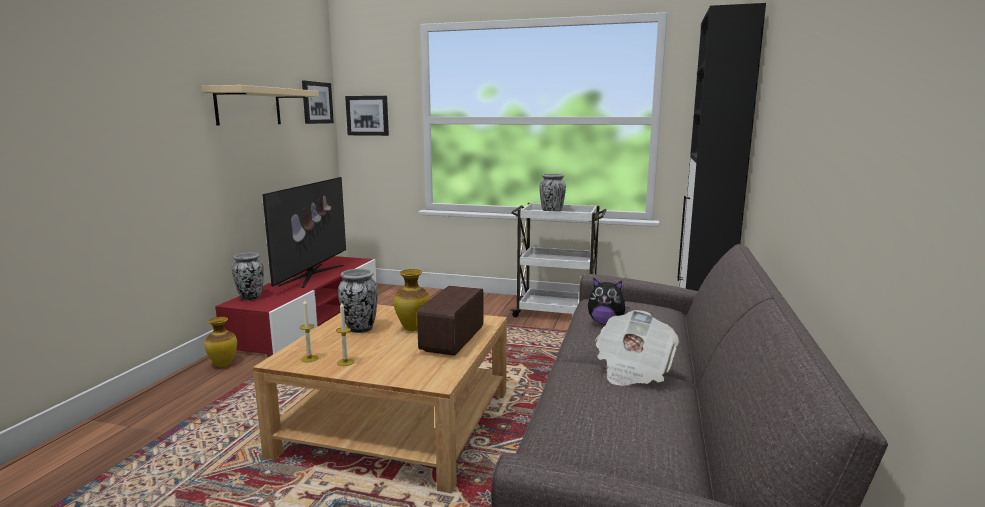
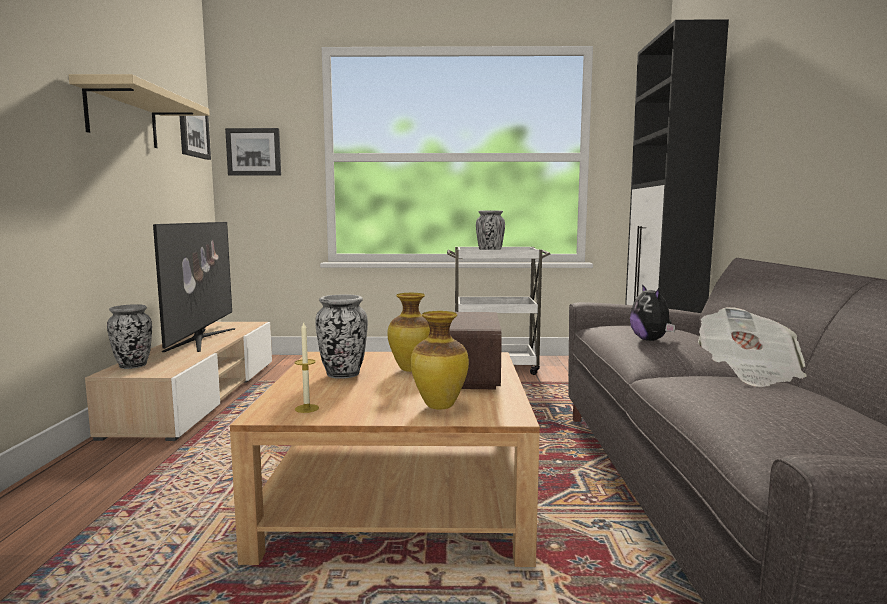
camera: 15 degrees left, 5 degrees down
vase [204,317,237,367] -> vase moved to [411,311,469,410]
red tv stand [215,256,377,357] -> beige tv stand [85,322,272,441]
candle [336,303,354,366] -> none
plush toy [588,278,630,325] -> plush toy turned 75 degrees clockwise [630,284,675,341]

